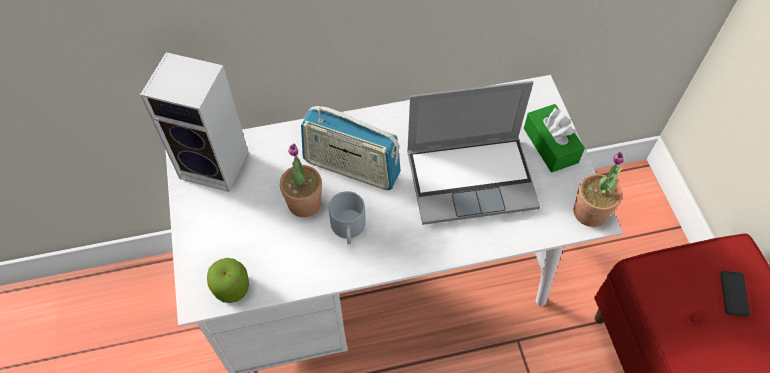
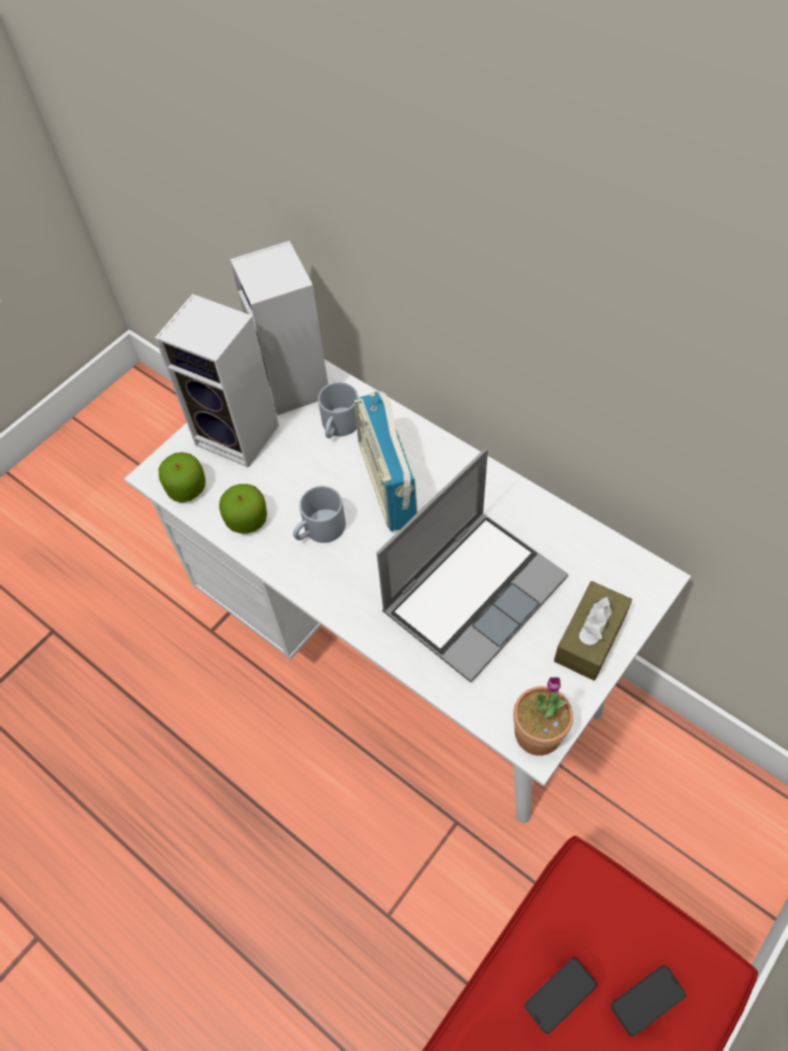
camera: 55 degrees right, 0 degrees up
potted plant [280,143,322,217] -> none
laptop [407,81,540,225] -> laptop turned 90 degrees counterclockwise [376,448,568,683]
green tissue box [524,104,585,172] -> brown tissue box [554,581,632,681]
none -> speaker [155,294,279,468]
none -> apple [219,484,267,534]
none -> grey mug [318,382,358,438]
none -> phone [525,958,597,1034]

